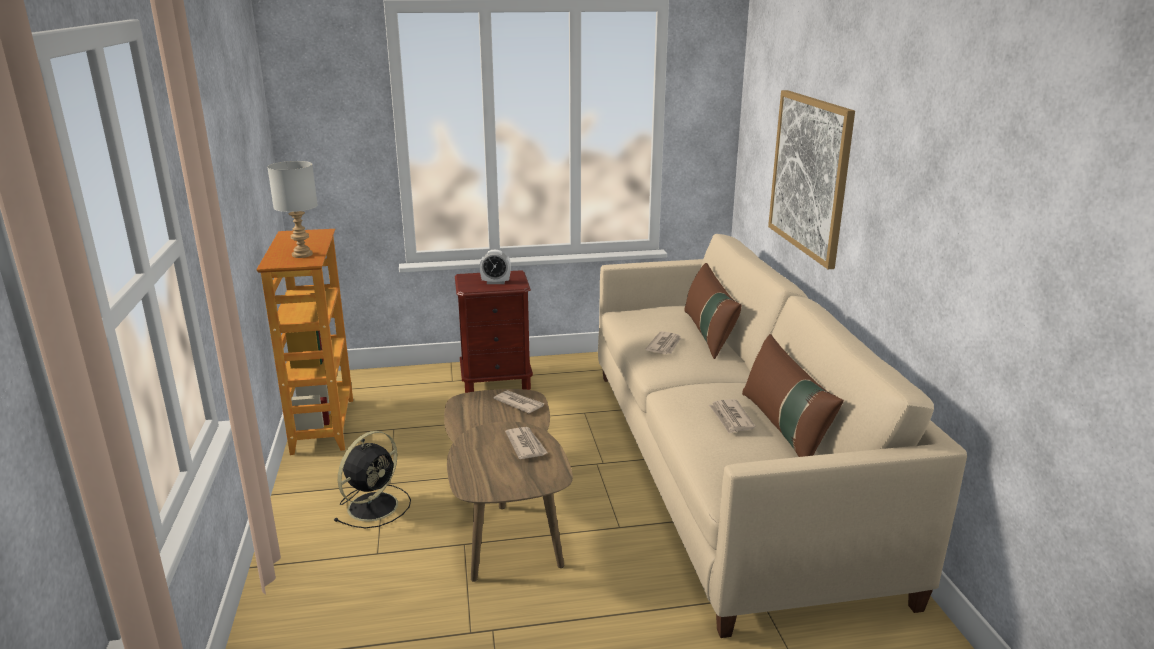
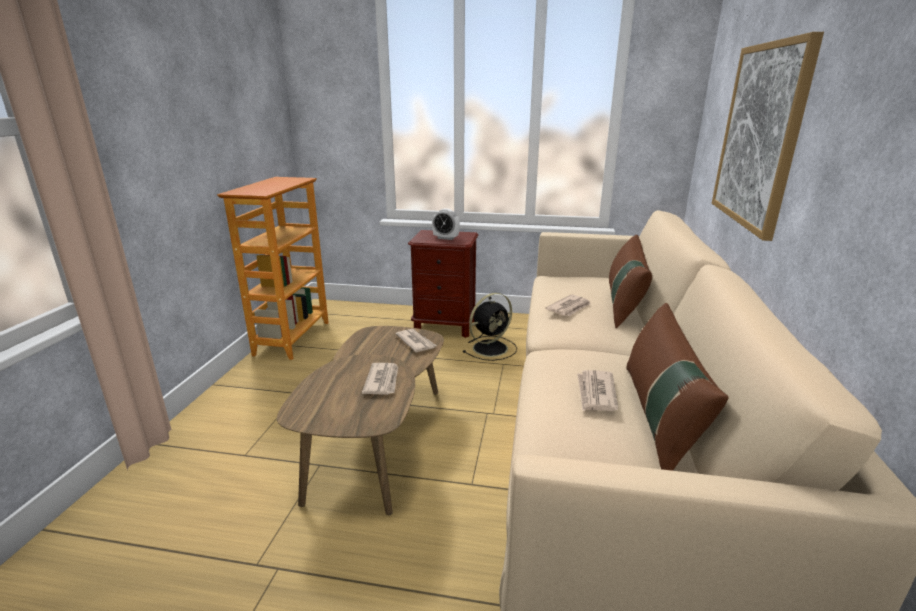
camera: 20 degrees right, 0 degrees up
grey table lamp [267,161,318,258] -> none
black fan [333,431,411,528] -> black fan moved to [463,293,517,361]

